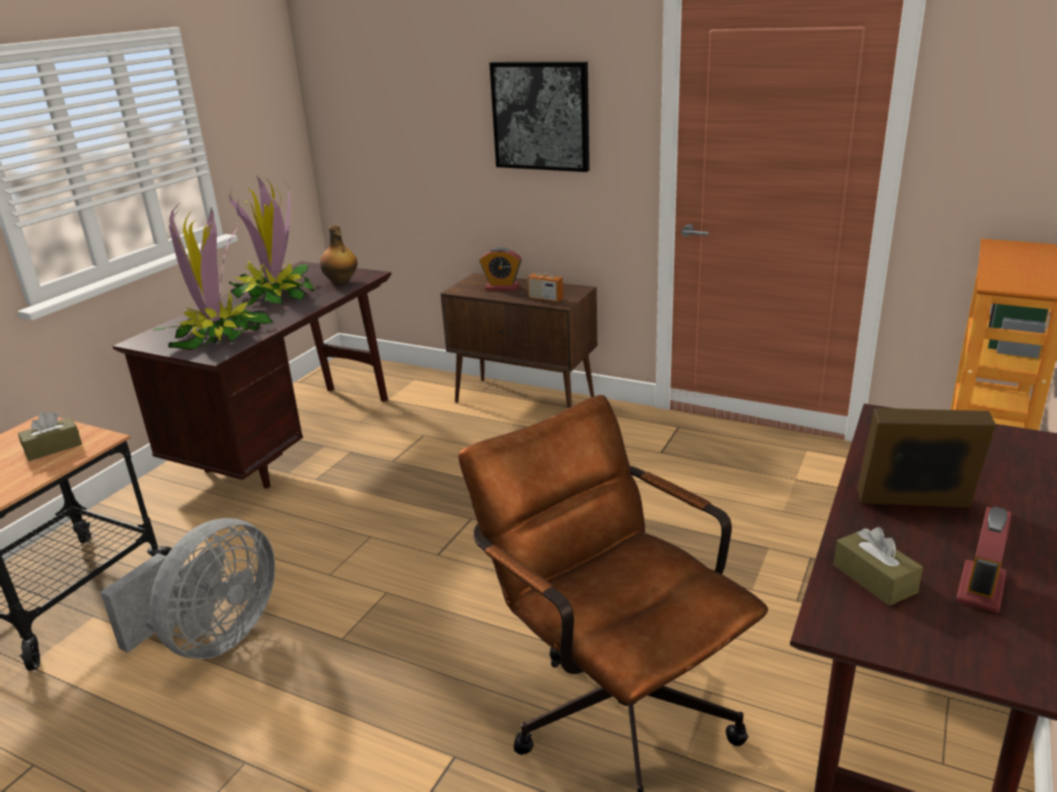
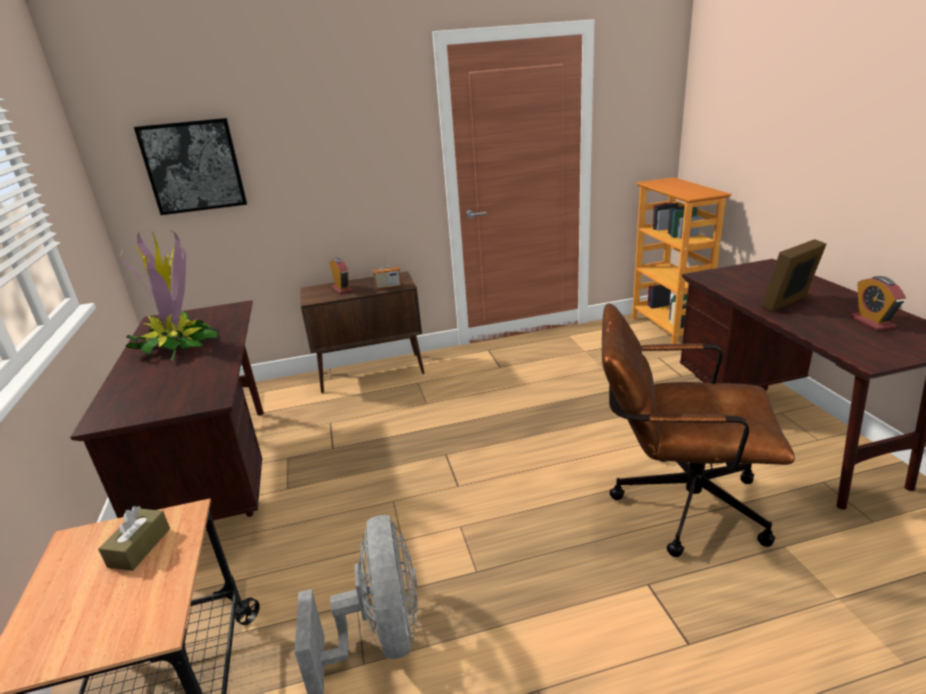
camera: 40 degrees left, 0 degrees up
potted plant [152,205,274,350] -> none
bottle [320,225,357,286] -> none
alarm clock [479,247,522,291] -> alarm clock turned 90 degrees counterclockwise [329,257,353,294]
picture [489,62,589,172] -> picture moved to [134,118,247,215]
brown tissue box [834,527,923,606] -> none

